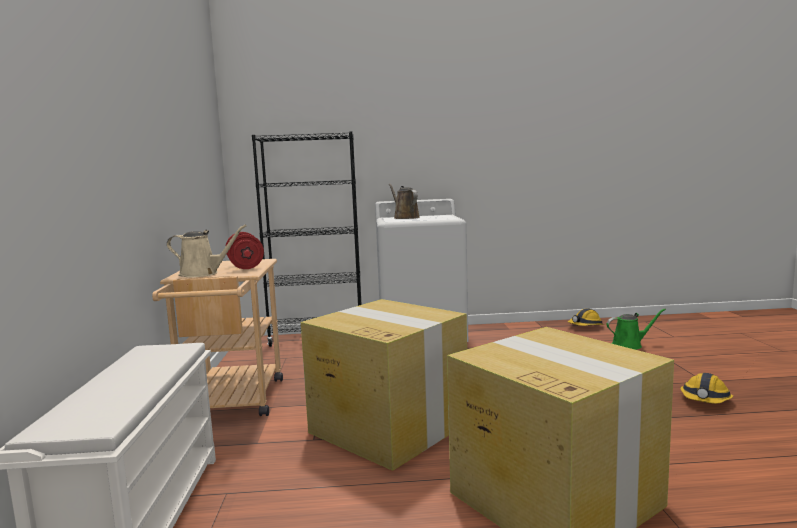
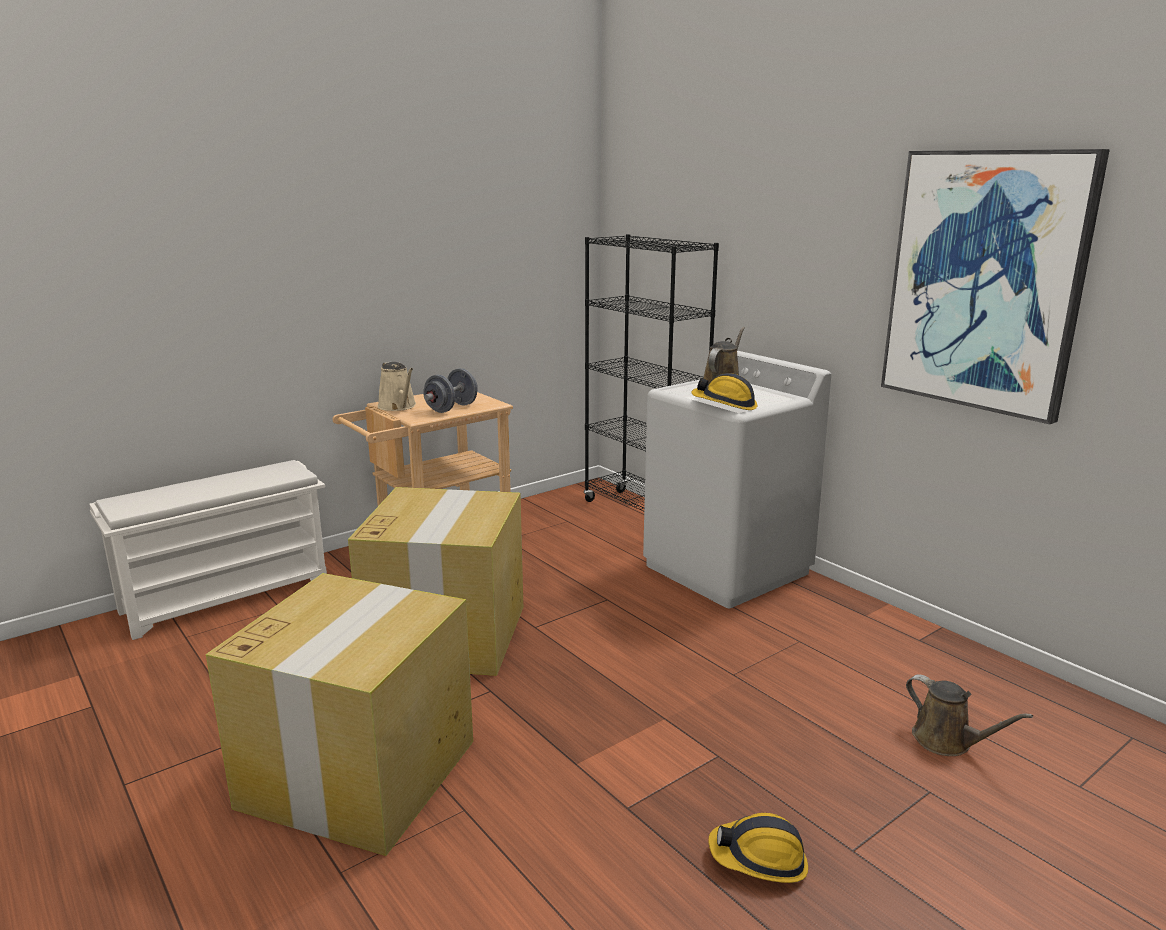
camera: 55 degrees right, 10 degrees up
red dumbbell [225,232,264,269] -> grey dumbbell [423,368,478,413]
hard hat [568,309,604,326] -> hard hat moved to [691,373,757,410]
green watering can [607,308,666,350] -> brown watering can [906,674,1033,756]
none -> picture [881,149,1110,424]

